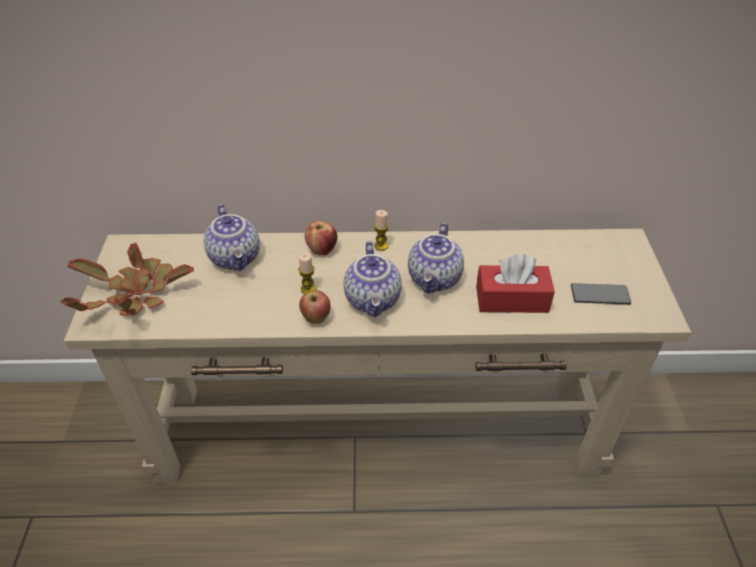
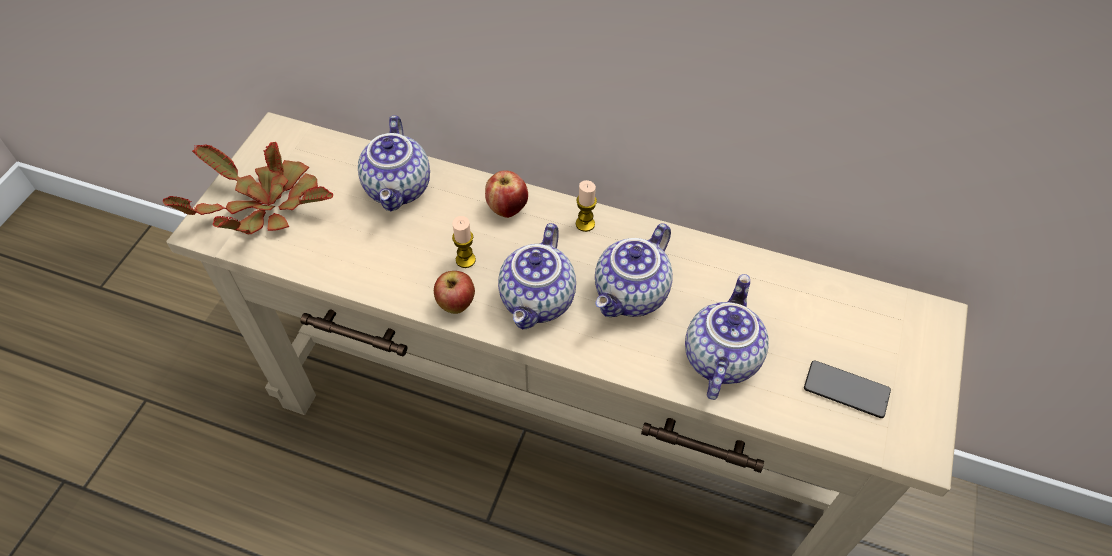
camera: 20 degrees right, 10 degrees up
red tissue box [476,254,555,313] -> teapot [685,274,769,400]

